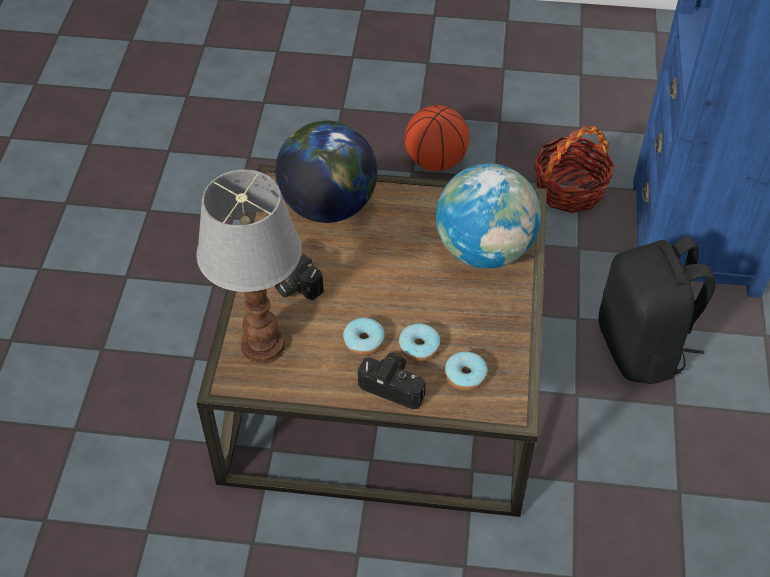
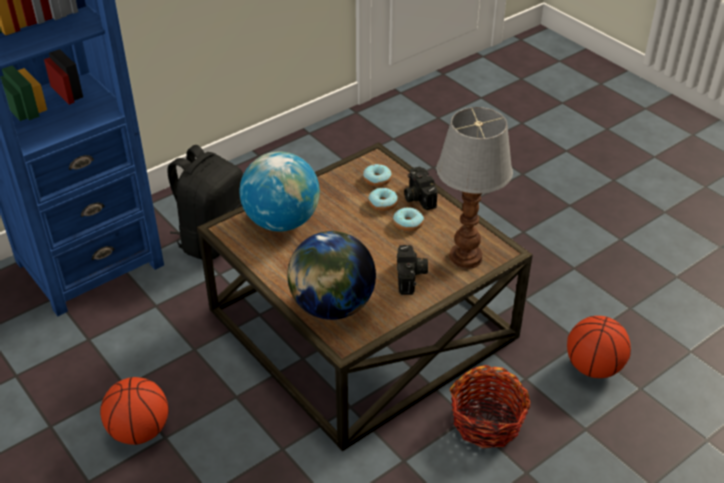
camera: 135 degrees left, 10 degrees down
basket [534,126,615,213] -> basket moved to [450,365,531,448]
none -> basketball [567,316,631,378]

